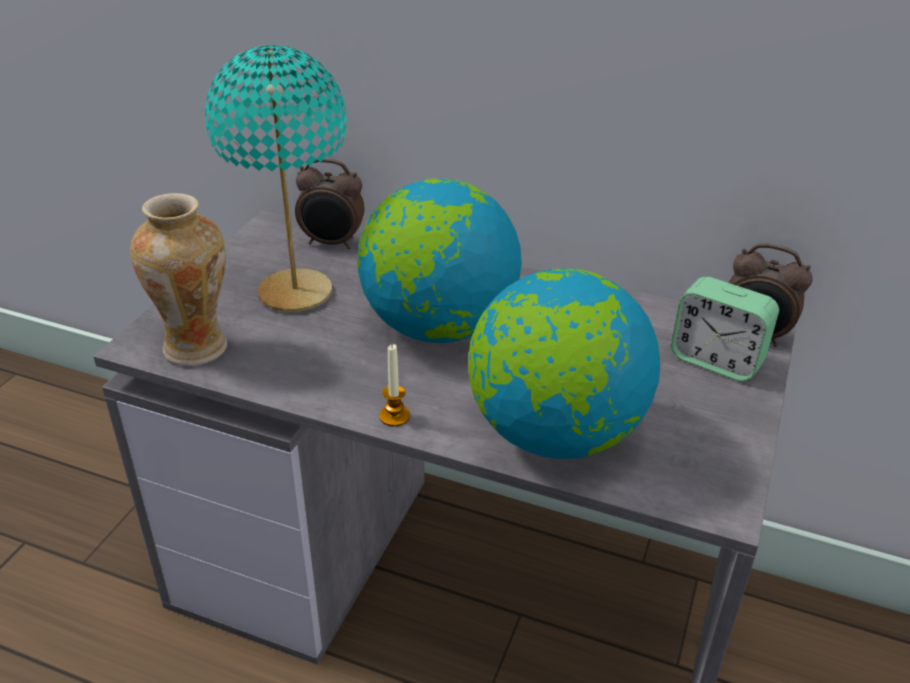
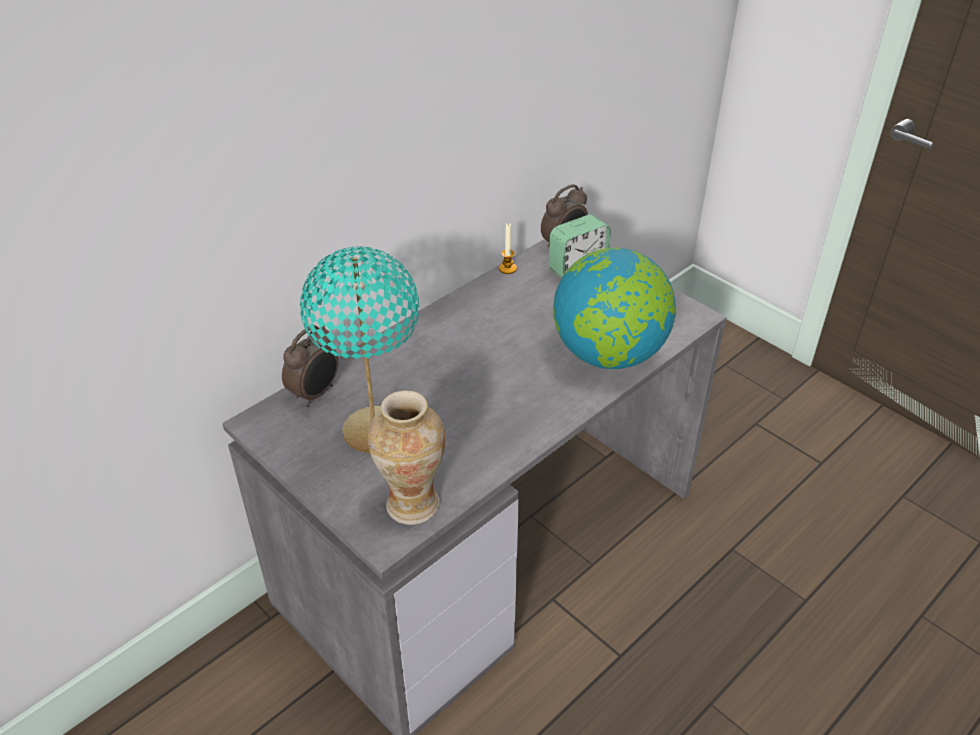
camera: 65 degrees left, 5 degrees up
globe [357,179,522,343] -> none
candle [380,344,410,427] -> candle moved to [499,223,517,274]

